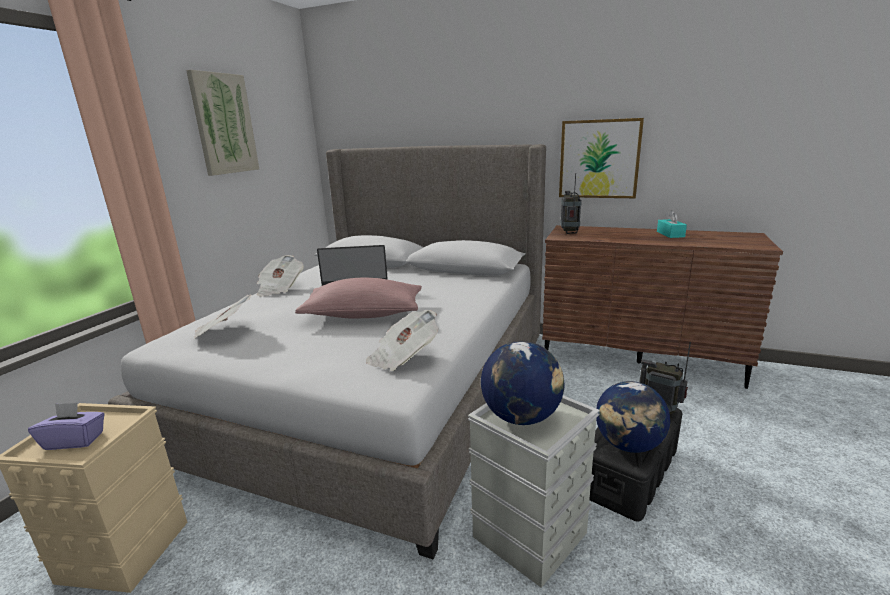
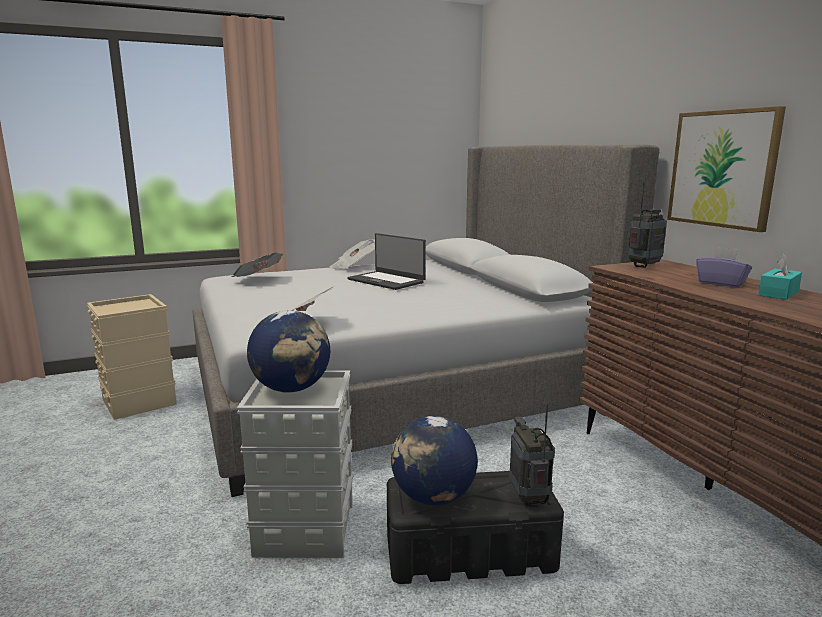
camera: 45 degrees right, 5 degrees down
purple tissue box [28,402,105,450] -> purple tissue box moved to [696,247,752,287]
picture [186,70,259,176] -> none
pink pillow [295,278,422,319] -> none

